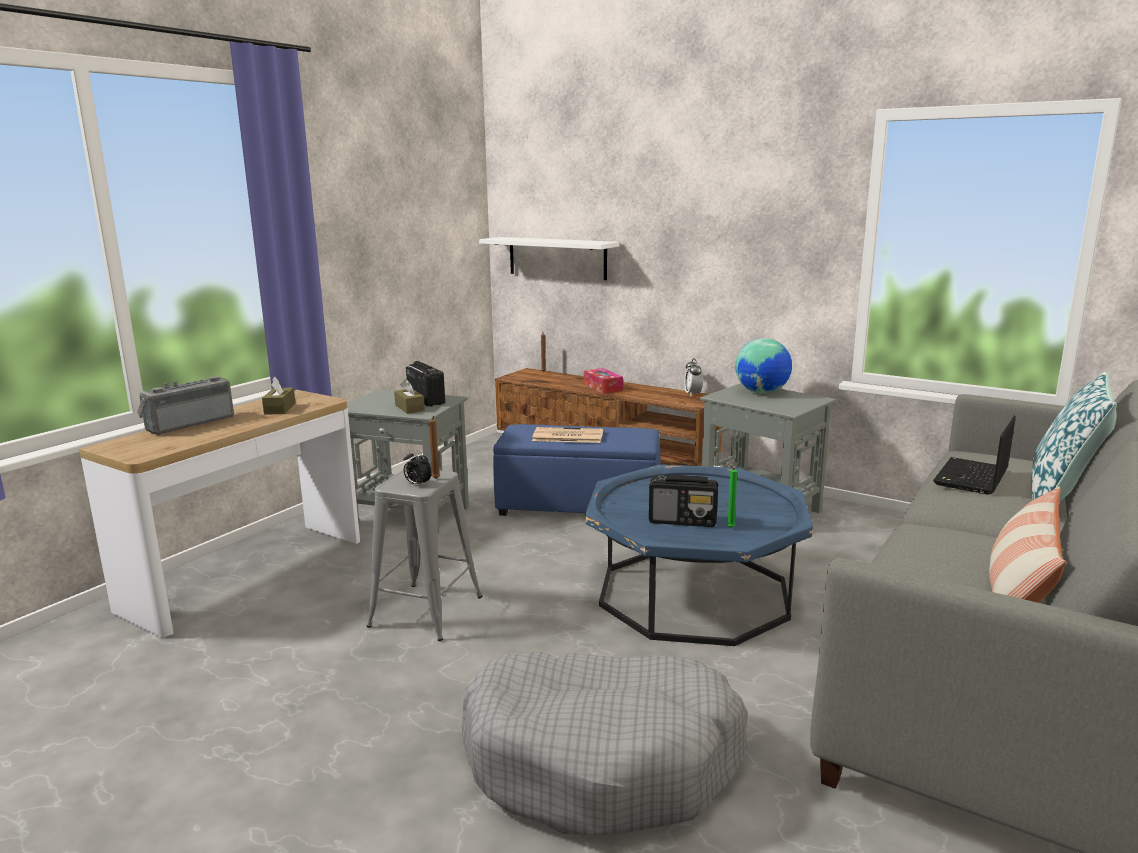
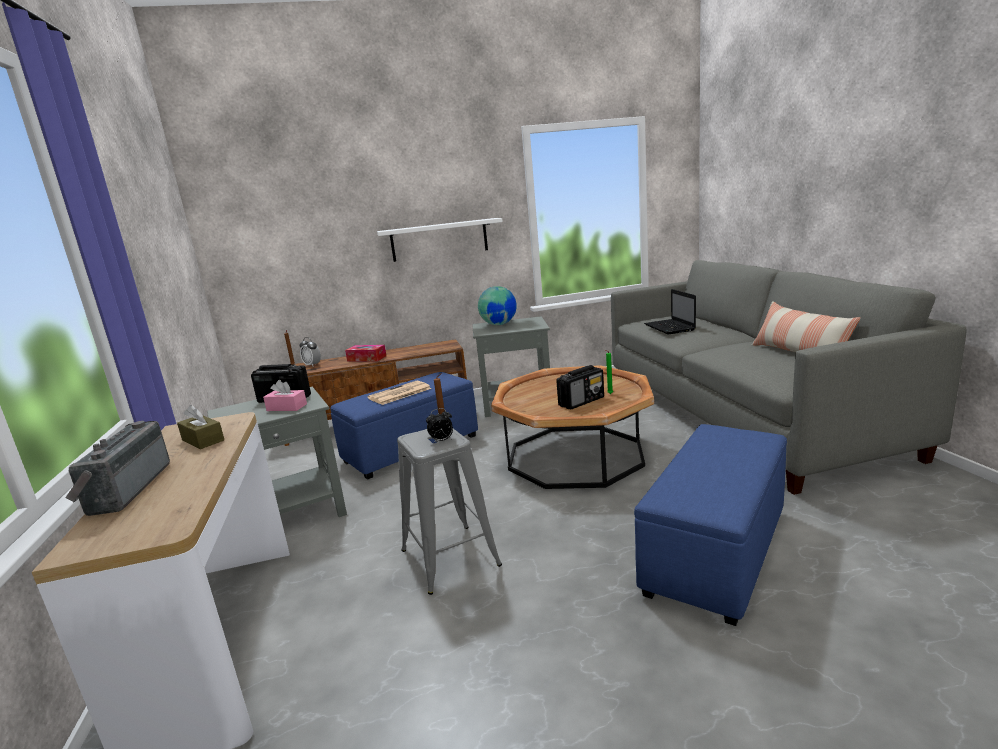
camera: 45 degrees left, 0 degrees up
brown tissue box [394,379,425,414] -> pink tissue box [263,380,307,411]
grey dog bed [462,651,748,835] -> blue ottoman [634,424,787,626]
white shelf [479,237,620,280] -> white shelf moved to [377,218,503,262]
blue coffee table [585,464,813,646] -> brown coffee table [491,365,654,489]
alarm clock [684,358,703,396] -> alarm clock moved to [299,337,321,367]
pillow [1031,372,1117,502] -> none

